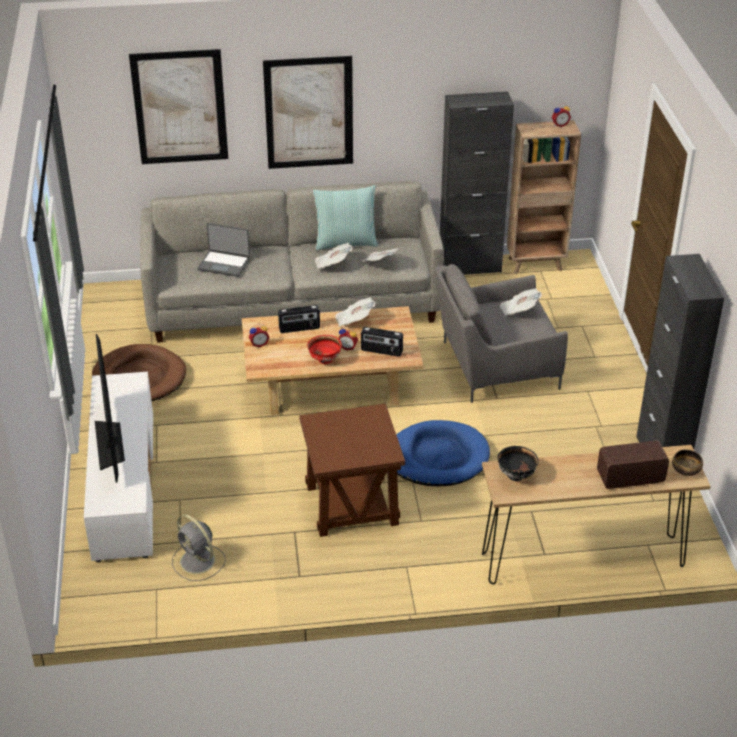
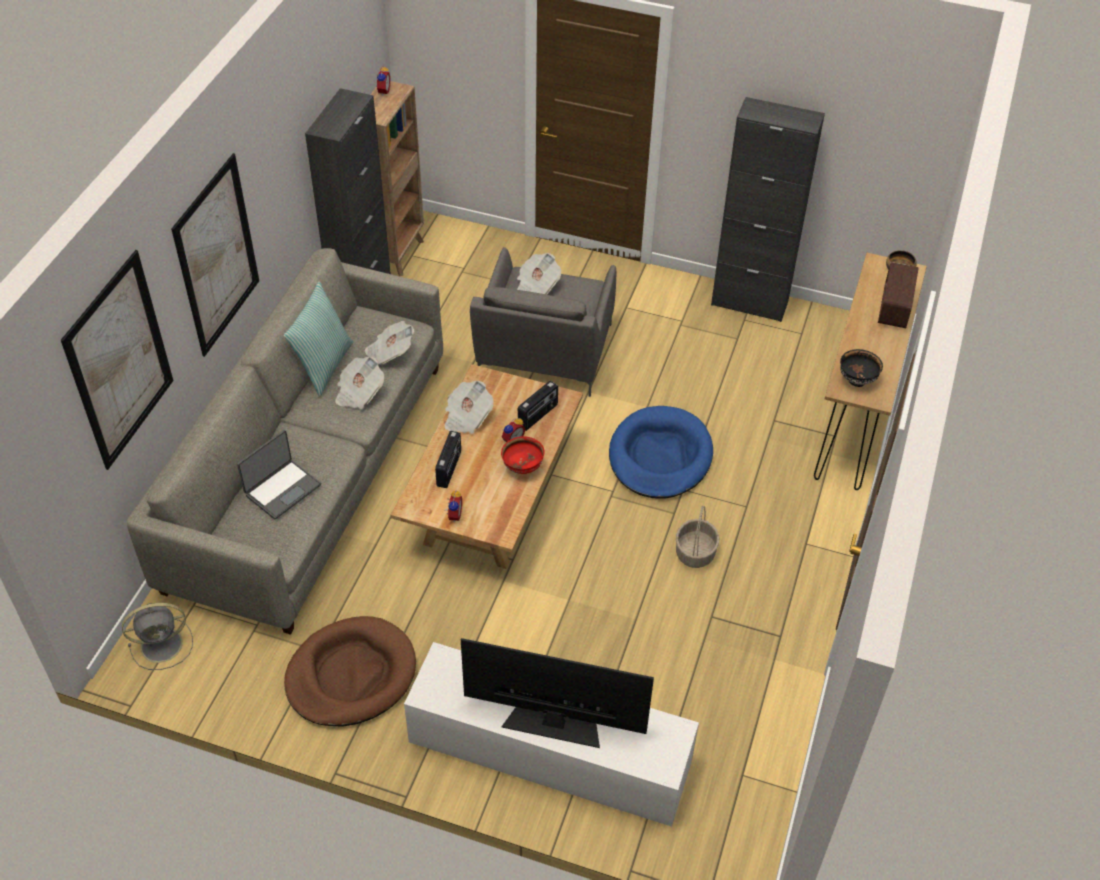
camera: 65 degrees left, 10 degrees up
grey fan [172,514,226,581] -> grey fan moved to [122,603,193,670]
brown side table [299,404,405,537] -> basket [676,505,719,568]

